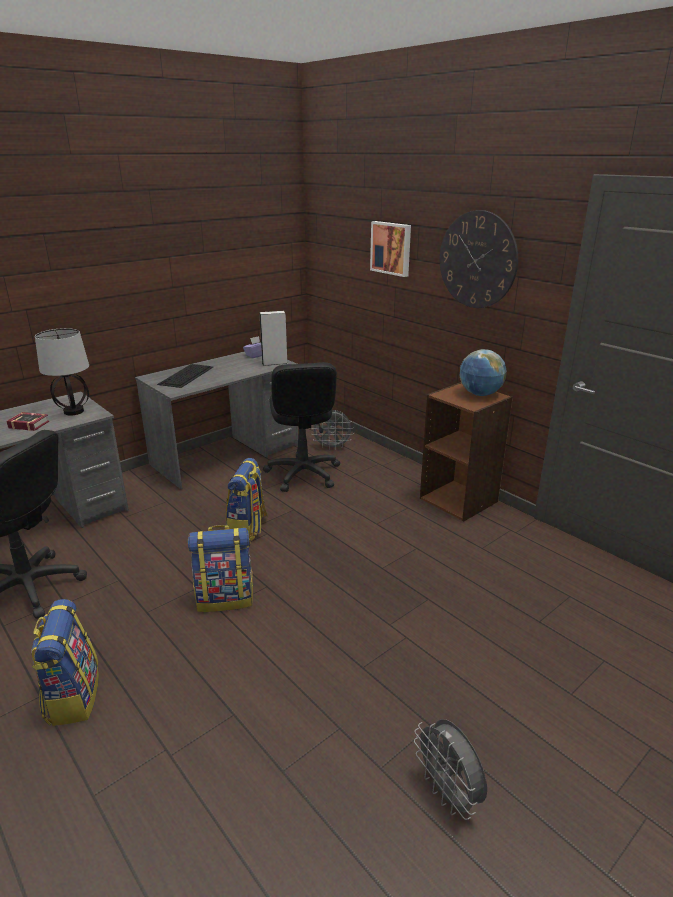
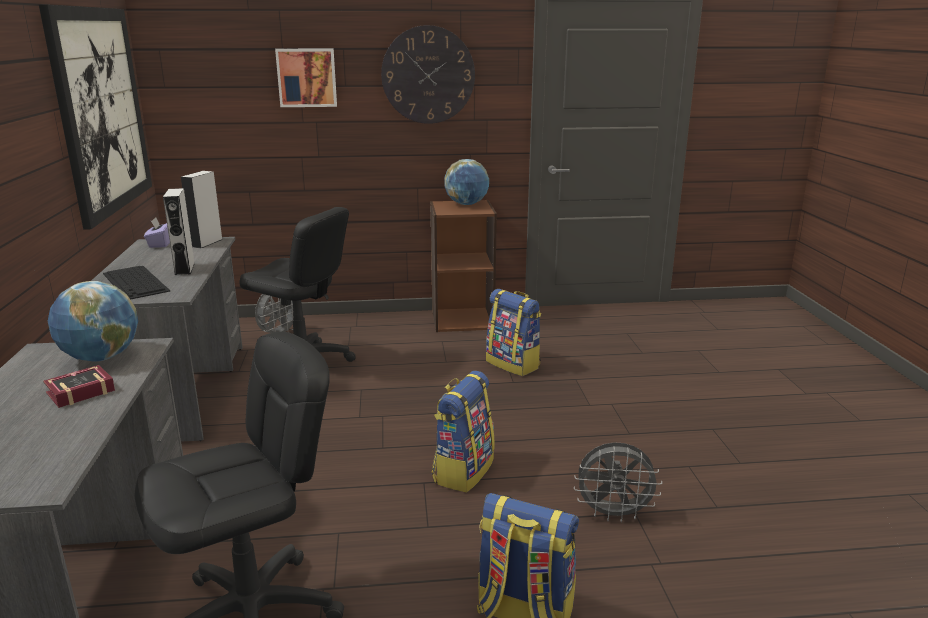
camera: 55 degrees left, 5 degrees down
table lamp [35,328,89,416] -> globe [48,281,138,362]
backpack [226,458,268,541] -> backpack moved to [486,289,541,376]
grey fan [414,719,487,820] -> grey fan moved to [574,442,662,522]
none -> picture [39,5,152,230]
none -> grey speaker [163,188,195,275]

